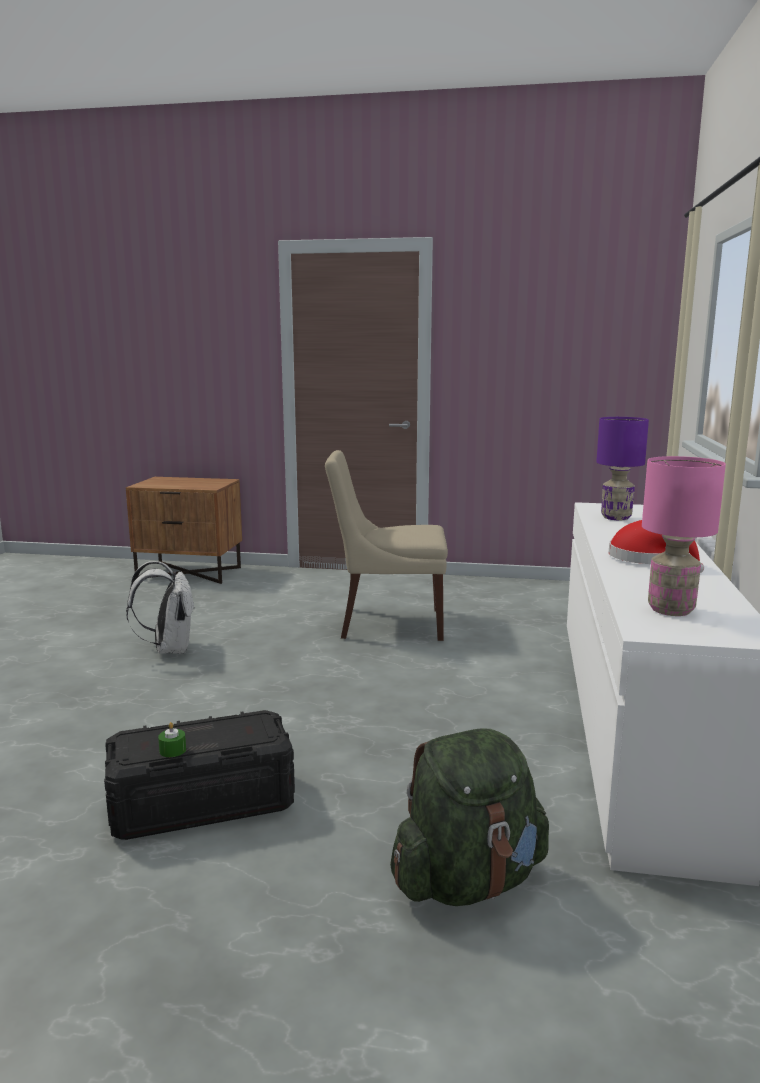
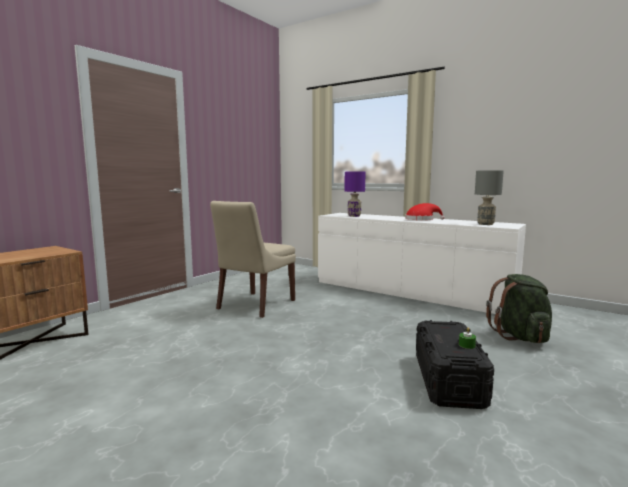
camera: 65 degrees left, 5 degrees down
white backpack [126,561,195,654] -> none
pink table lamp [642,456,726,616] -> grey table lamp [475,170,504,225]

